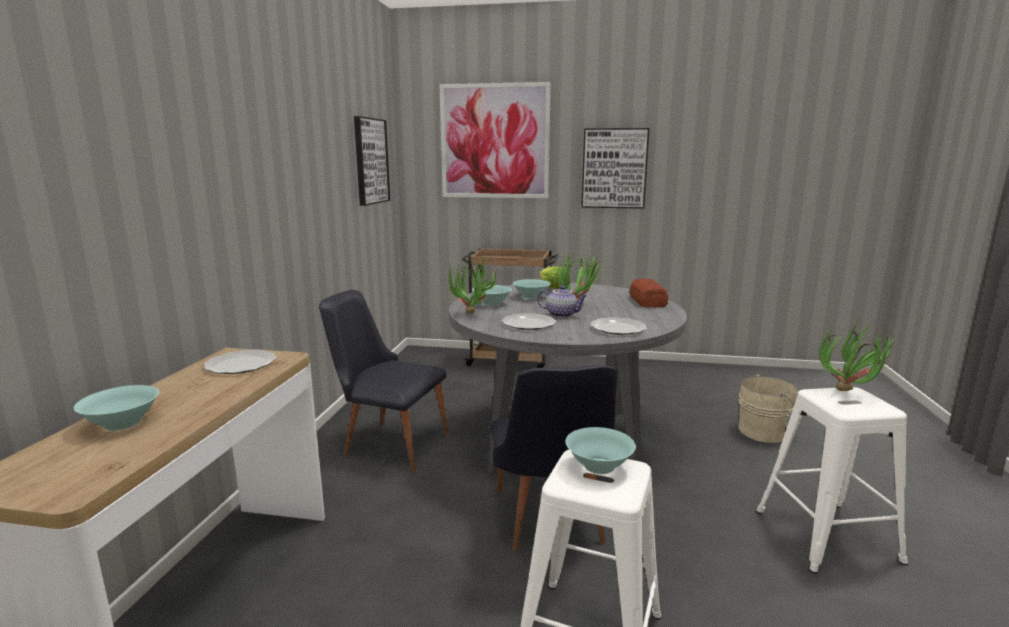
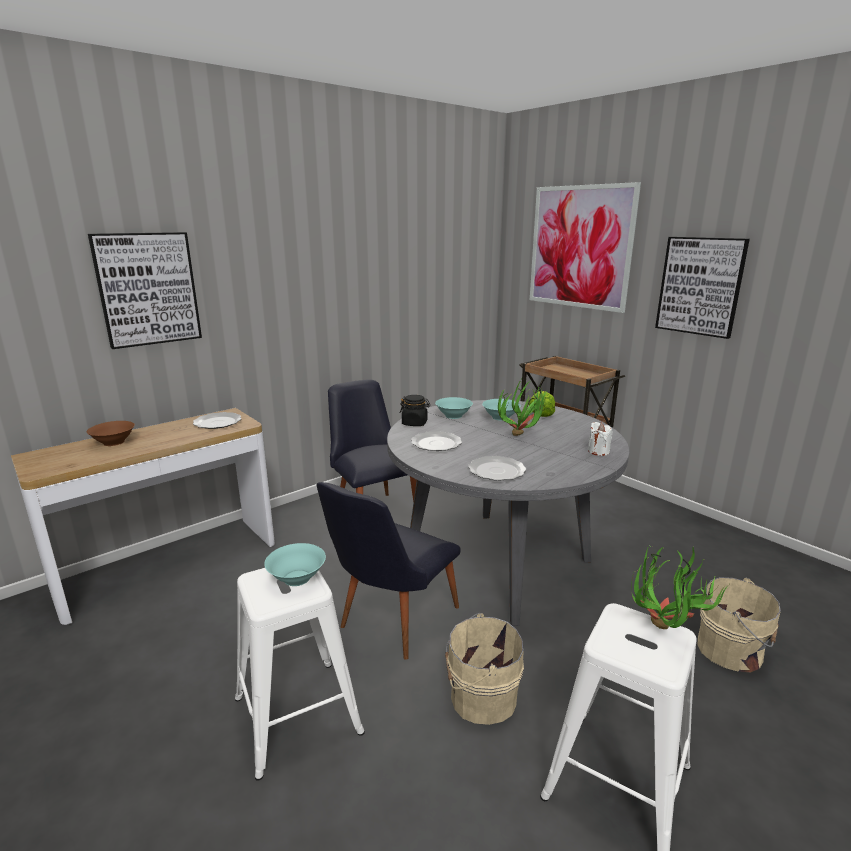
camera: 40 degrees right, 5 degrees up
turquoise bowl [74,385,159,431] -> brown bowl [87,421,135,446]
picture [354,116,390,206] -> picture moved to [88,232,202,349]
potted plant [446,256,499,313] -> black jar [400,395,430,426]
teapot [537,286,588,318] -> none
bread [629,279,668,308] -> white candle [588,422,612,456]
none -> beige bucket [445,613,524,725]

